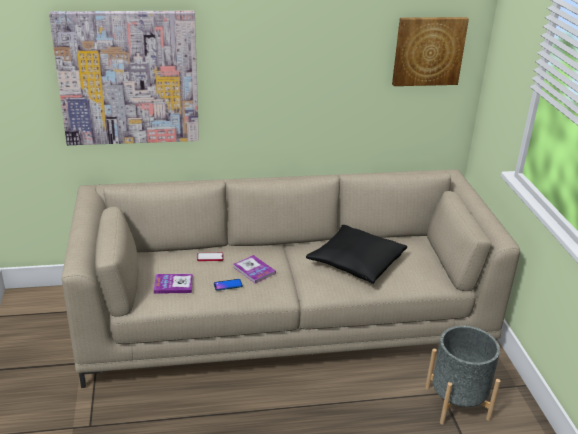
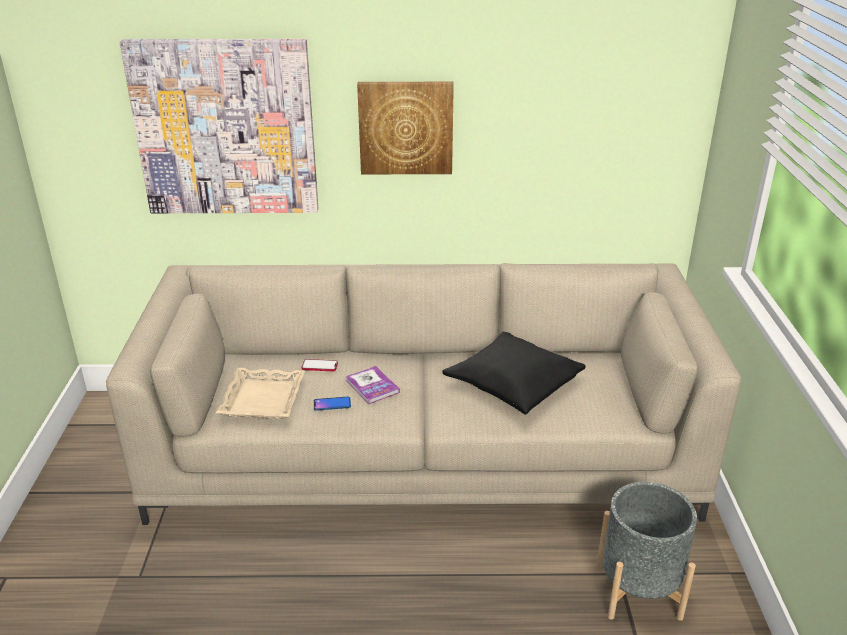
camera: 10 degrees right, 0 degrees up
book [154,274,193,294] -> beige tray [216,368,305,419]
picture [392,17,469,86] -> picture moved to [357,82,454,174]

